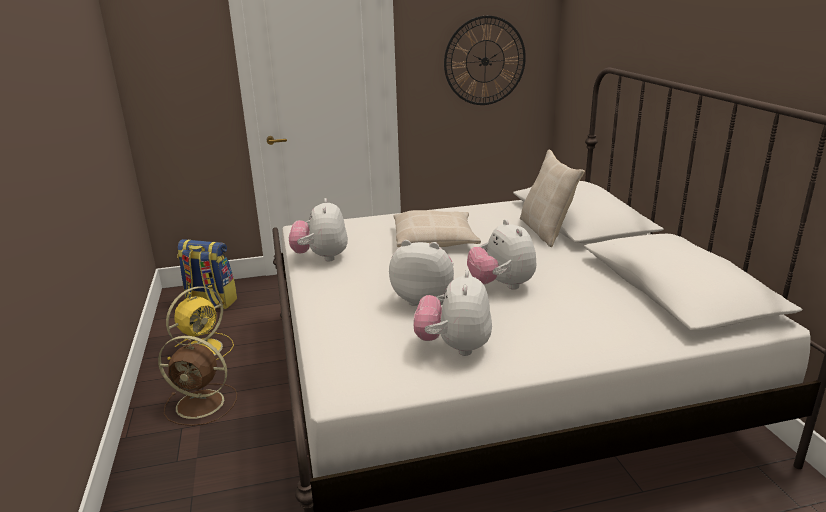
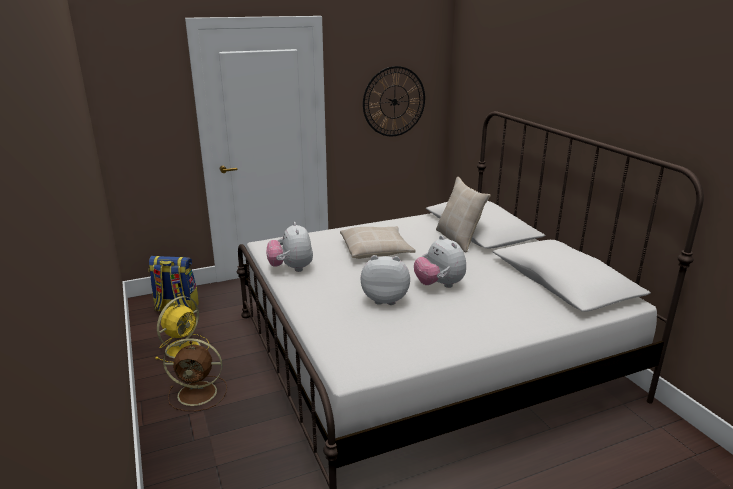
camera: 10 degrees left, 0 degrees up
plush toy [414,270,492,356] -> none

